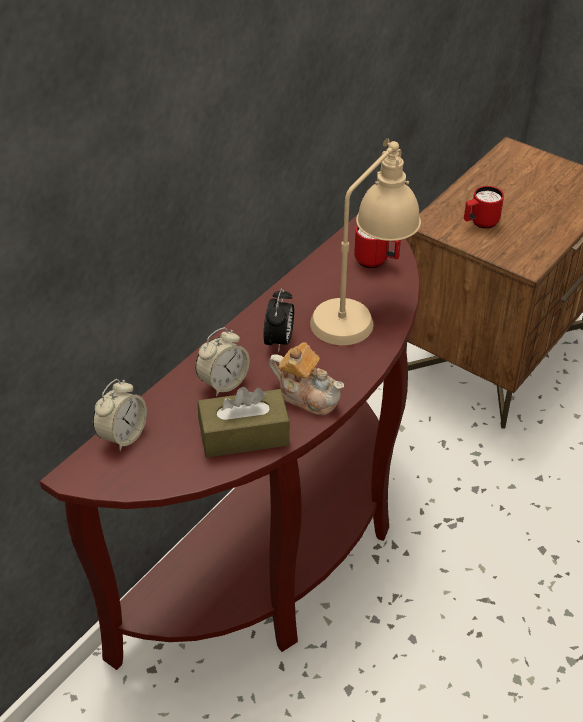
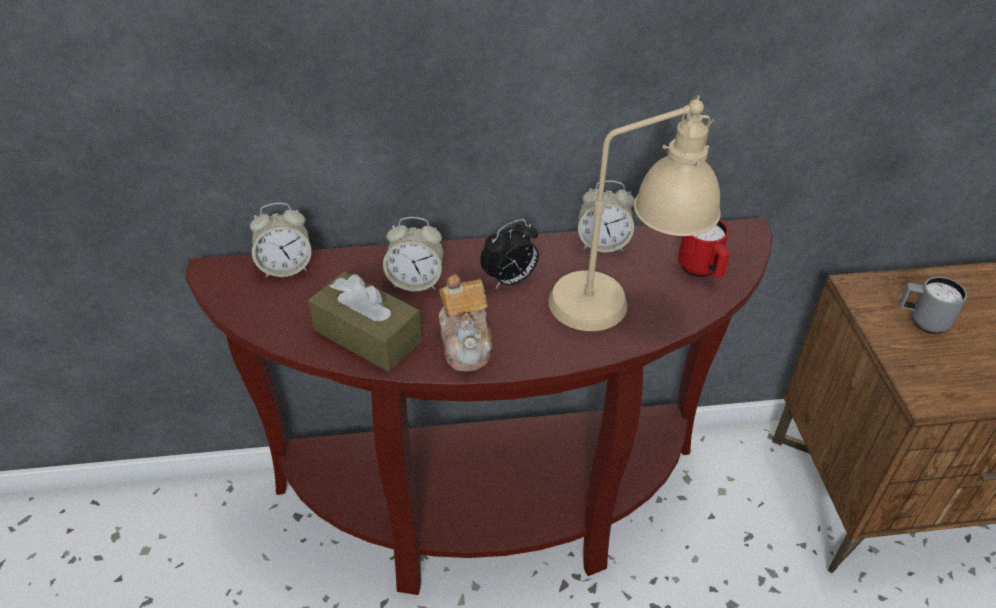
camera: 45 degrees right, 0 degrees up
red mug [464,186,504,229] -> grey mug [898,276,967,334]
none -> alarm clock [578,180,635,252]

